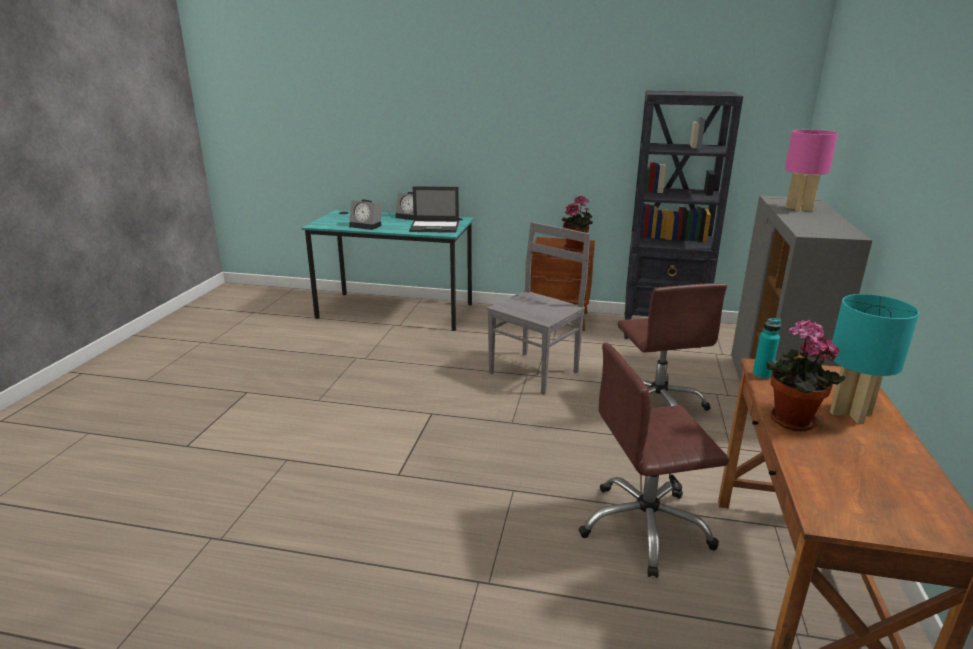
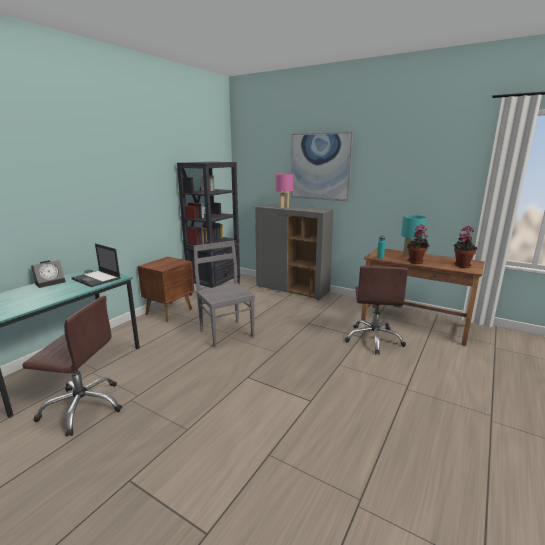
camera: 70 degrees left, 5 degrees down
alarm clock [349,199,382,230] -> none
laptop [409,186,459,233] -> laptop turned 105 degrees clockwise [72,243,121,287]
potted plant [562,195,593,252] -> potted plant moved to [453,226,477,268]
brown office chair [618,283,727,411] -> brown office chair moved to [22,296,122,437]
none -> picture [291,132,353,201]

